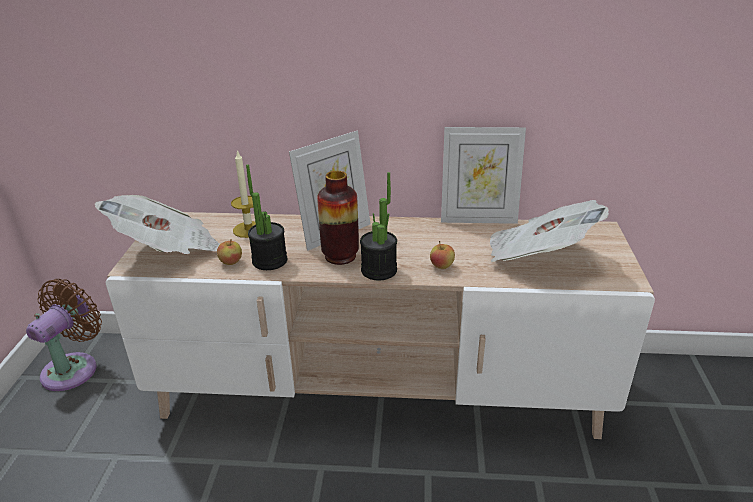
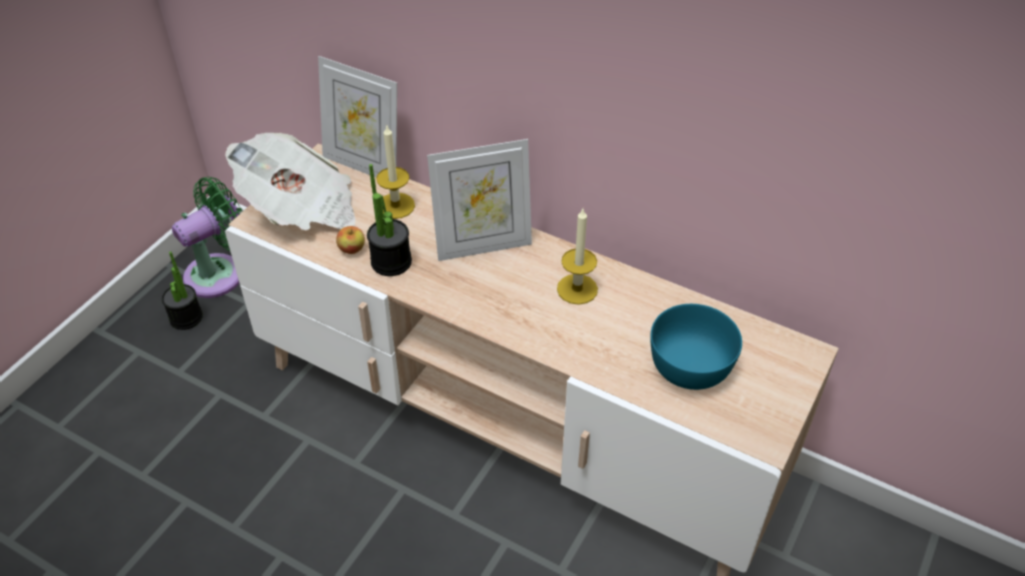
camera: 25 degrees right, 15 degrees up
brown fan [26,279,102,391] -> green fan [172,177,243,298]
vase [317,171,359,265] -> none
potted plant [360,172,397,280] -> potted plant moved to [162,252,203,330]
apple [430,241,455,269] -> none
picture frame [441,127,526,224] -> picture frame moved to [318,56,397,177]
newspaper [490,200,609,262] -> turquoise bowl [650,304,742,390]
none -> candle [557,209,598,305]

